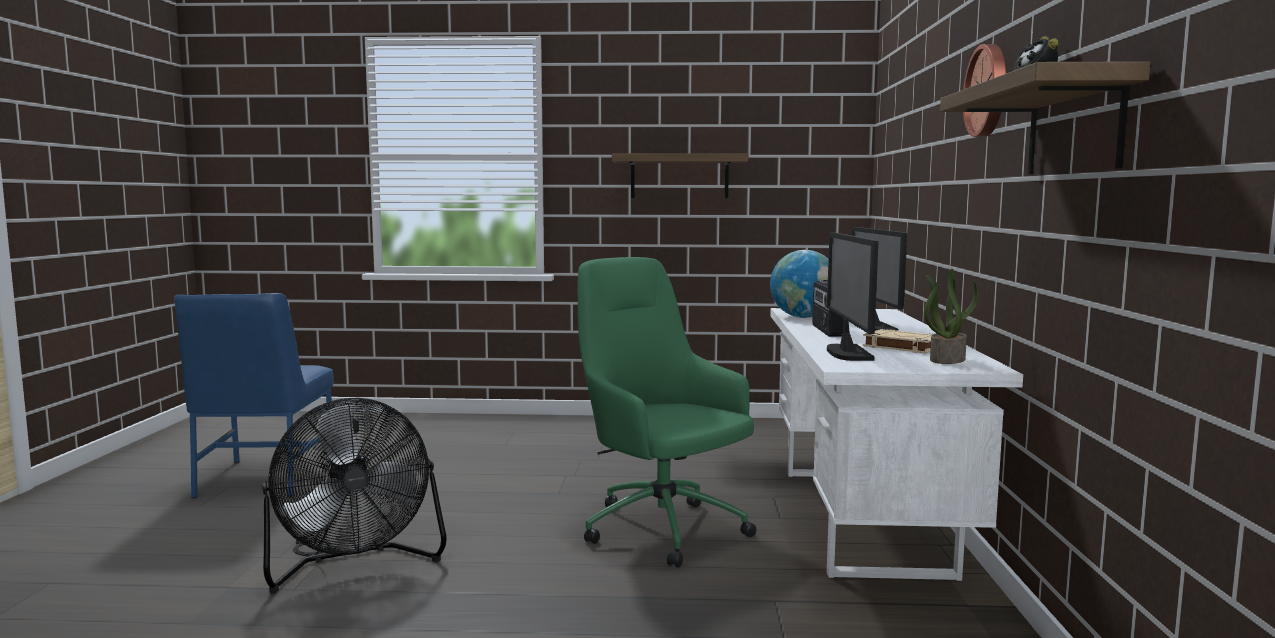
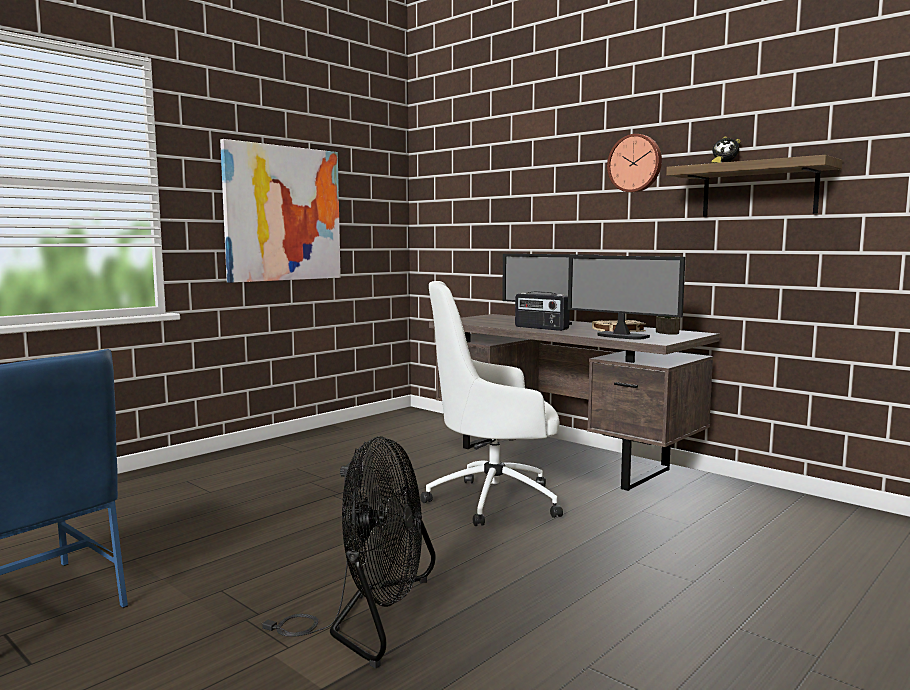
camera: 50 degrees left, 0 degrees up
green office chair [578,257,756,568] -> white office chair [420,281,563,526]
shelf [612,153,748,198] -> picture [220,139,341,283]
globe [770,250,828,318] -> none
white desk [770,308,1023,581] -> brown desk [429,314,720,491]

